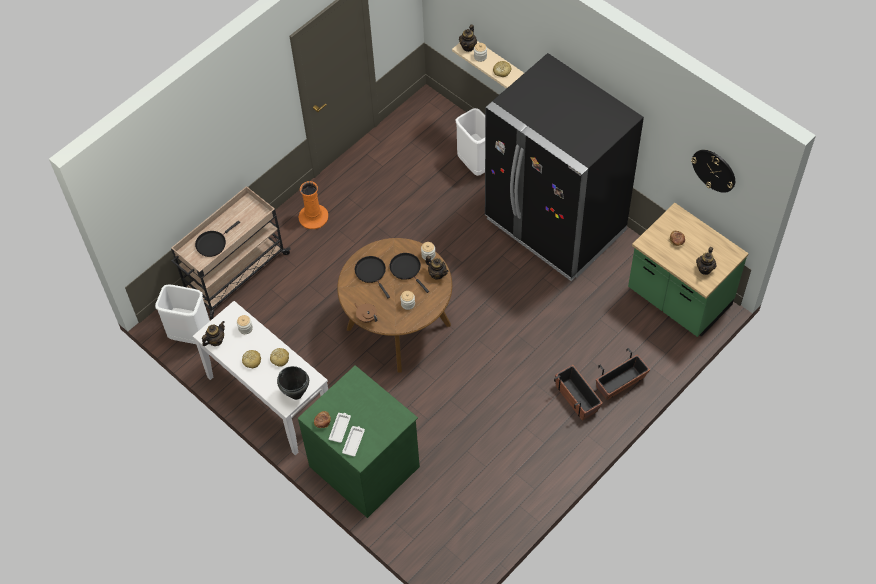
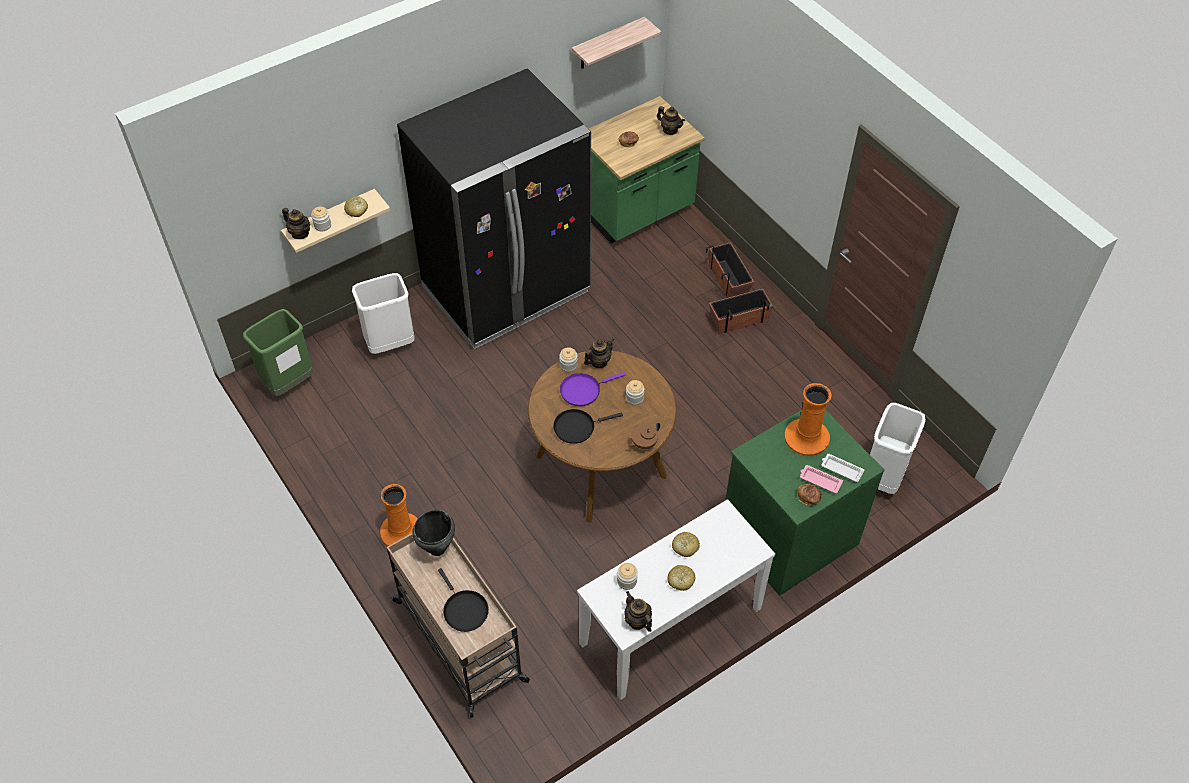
camera: 80 degrees left, 5 degrees down
white trash can [155,284,210,344] -> white trash can moved to [870,403,926,494]
black cooking pot [277,366,309,400] -> black cooking pot moved to [413,510,455,556]
white tray [329,413,351,443] -> pink tray [800,465,843,493]
black frying pan [390,253,429,293] -> purple frying pan [560,372,626,406]
wall clock [691,150,735,193] -> shelf [572,17,661,69]
none -> green trash can [243,309,314,396]
none -> orange vase [784,383,831,456]

